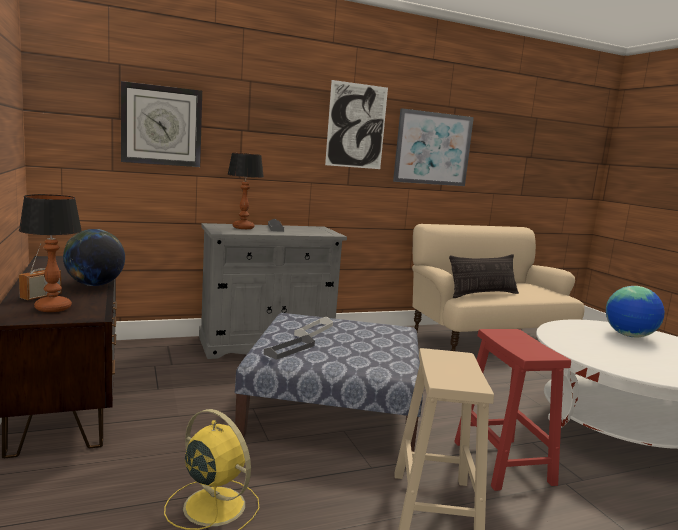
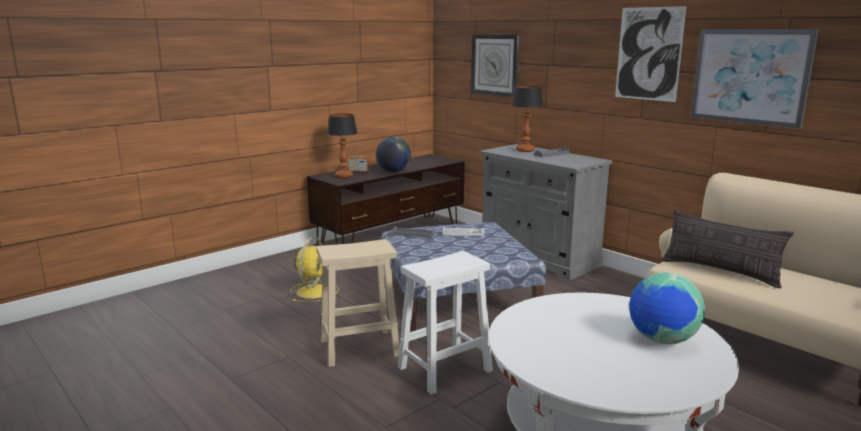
camera: 70 degrees right, 5 degrees up
red stool [454,329,571,491] -> white stool [398,251,493,395]

